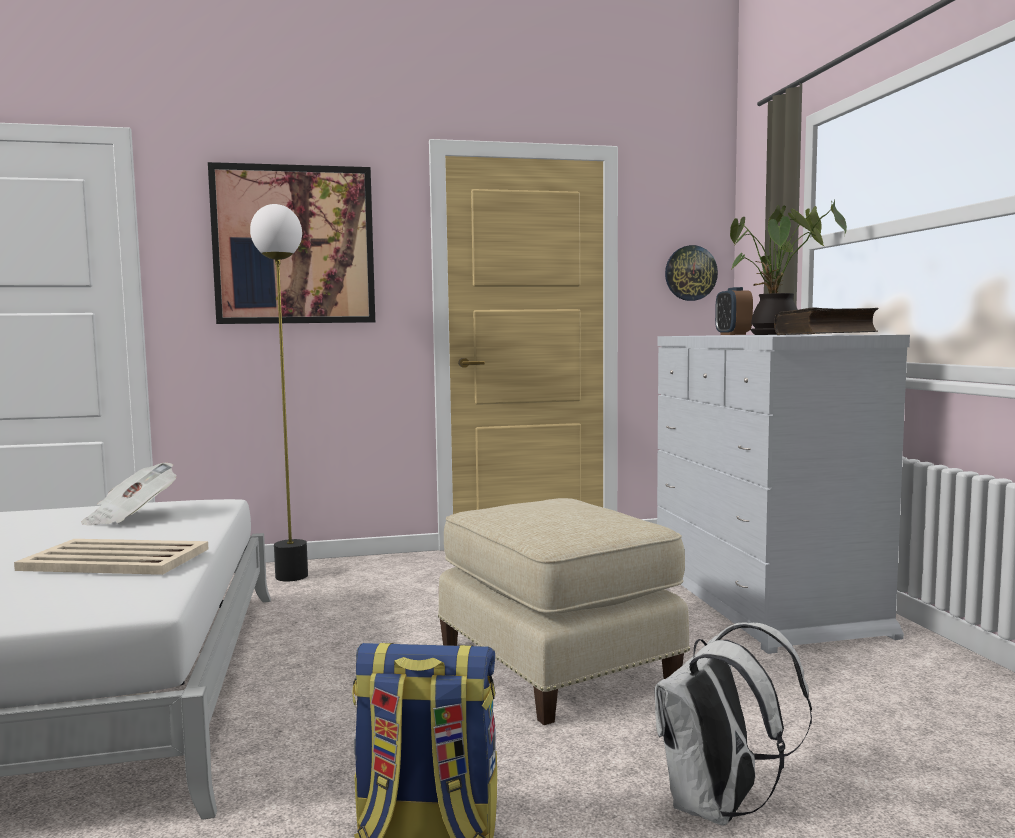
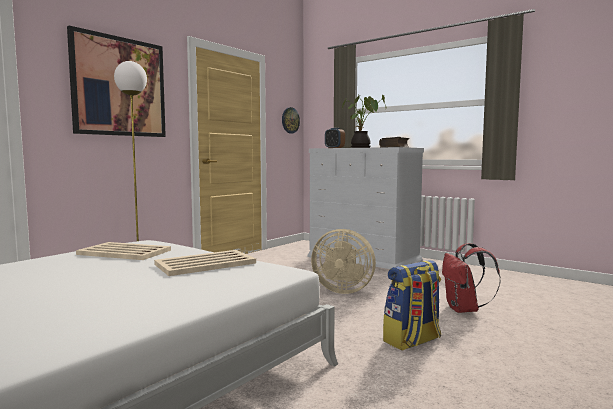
camera: 40 degrees left, 0 degrees up
newspaper [81,462,176,526] -> beige tray [76,242,171,260]
beige ottoman [438,498,690,725] -> beige fan [311,229,376,294]
white backpack [654,622,812,826] -> red backpack [442,243,501,313]

